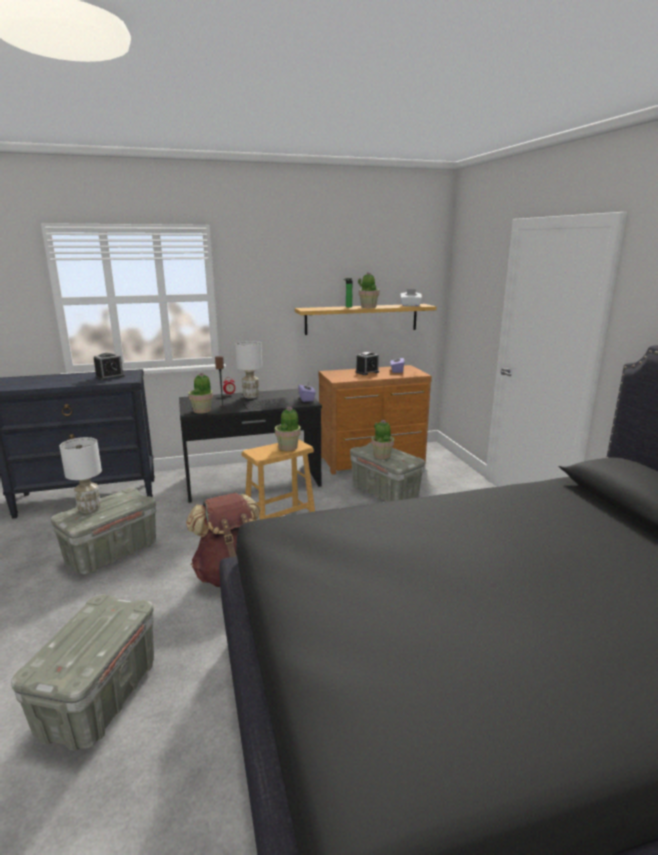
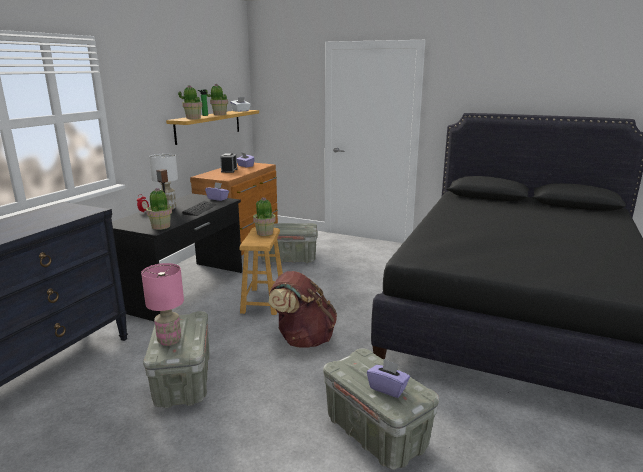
camera: 50 degrees left, 0 degrees up
white table lamp [60,437,102,513] -> pink table lamp [141,263,184,346]
alarm clock [94,353,125,381] -> none
potted plant [371,419,394,459] -> potted plant moved to [178,85,202,119]
none -> purple tissue box [367,359,410,398]

